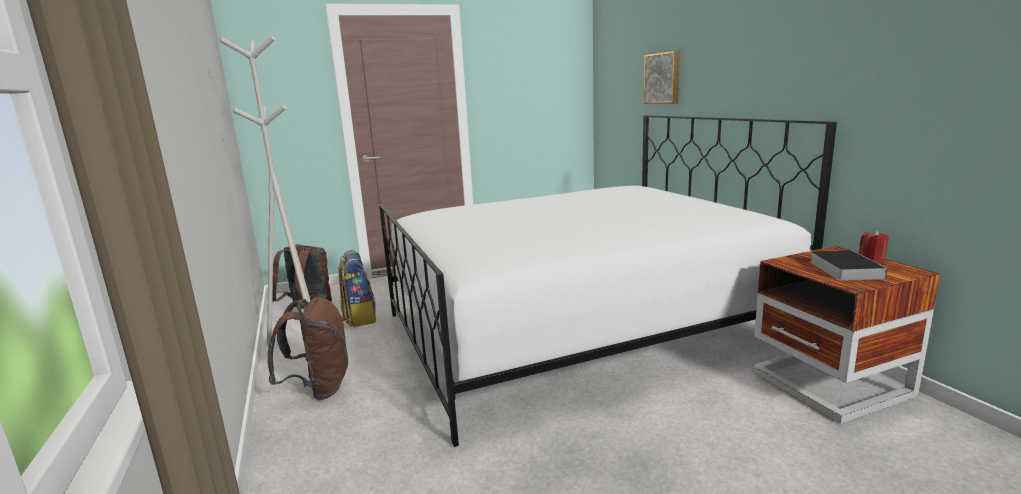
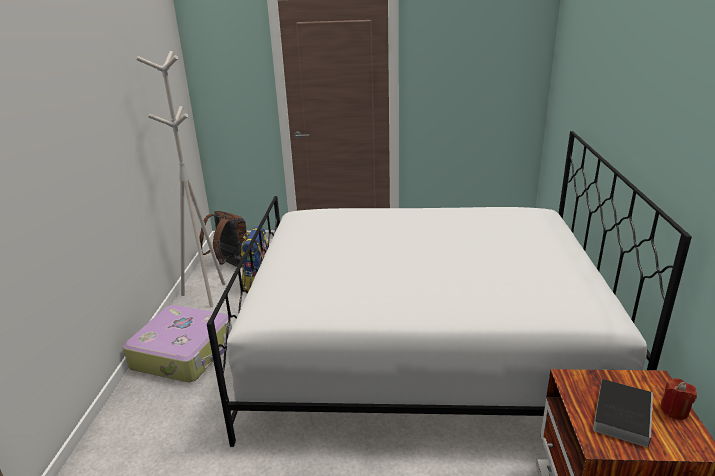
camera: 25 degrees right, 10 degrees up
brown backpack [268,297,348,400] -> suitcase [123,305,232,382]
picture [644,51,680,104] -> none

